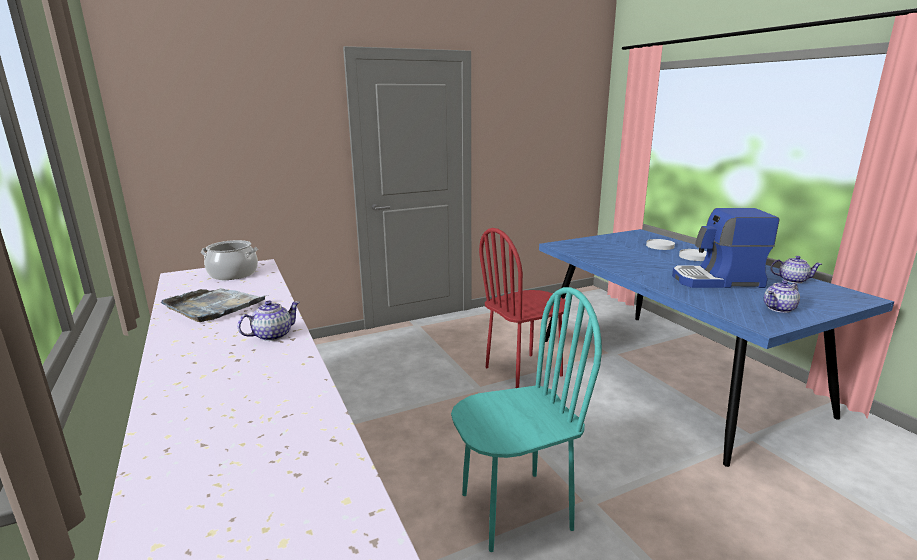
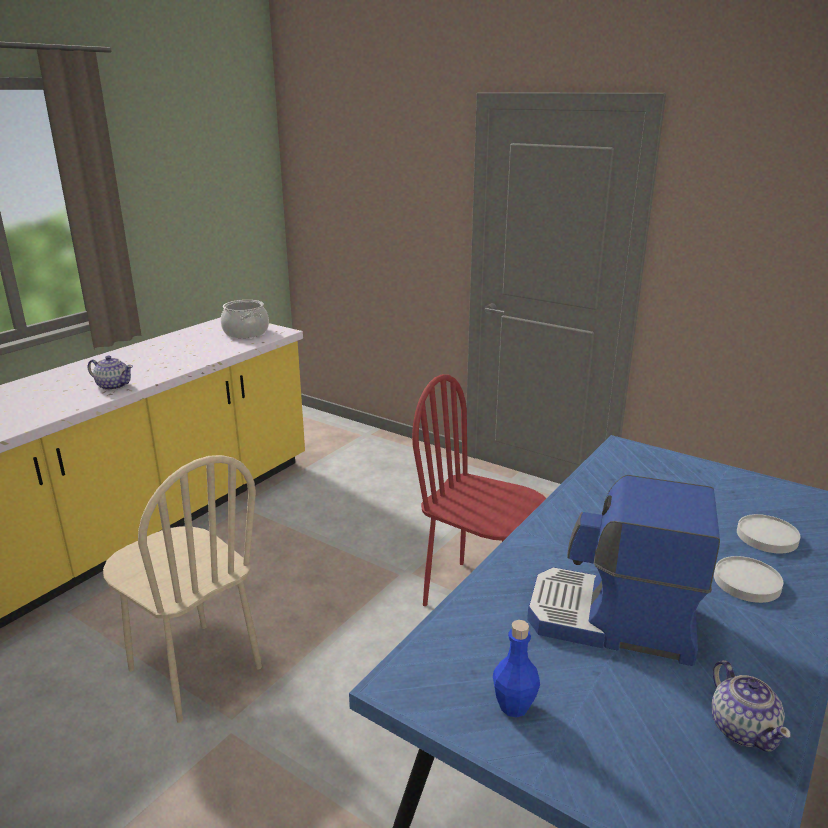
camera: 60 degrees right, 5 degrees up
grey tray [161,288,269,322] -> none
turquoise chair [451,287,602,552] -> beige chair [103,455,262,723]
coffee machine [672,208,779,288] -> coffee machine turned 45 degrees counterclockwise [527,475,720,666]
teapot [764,280,800,313] -> blue bottle [493,620,540,718]

